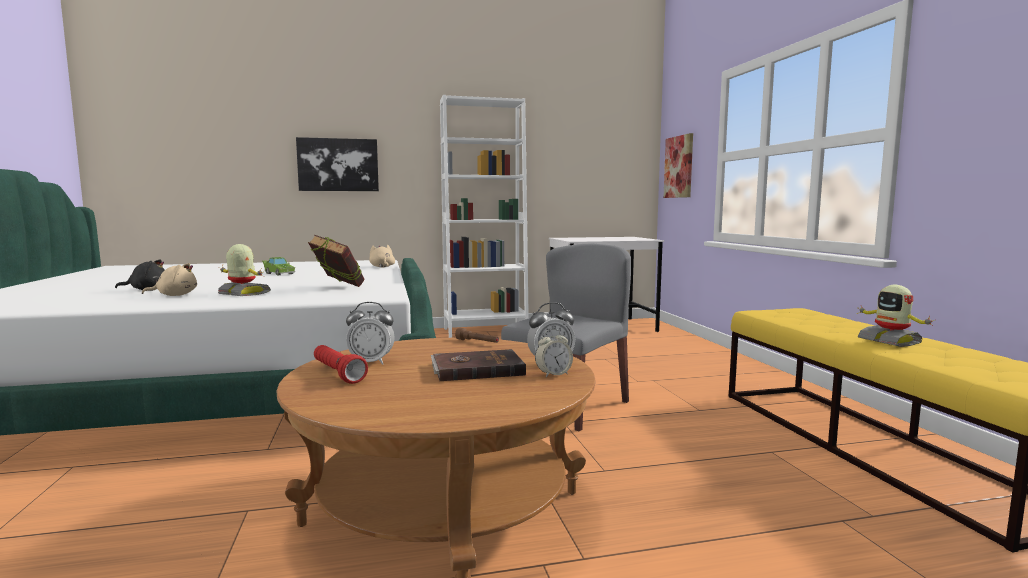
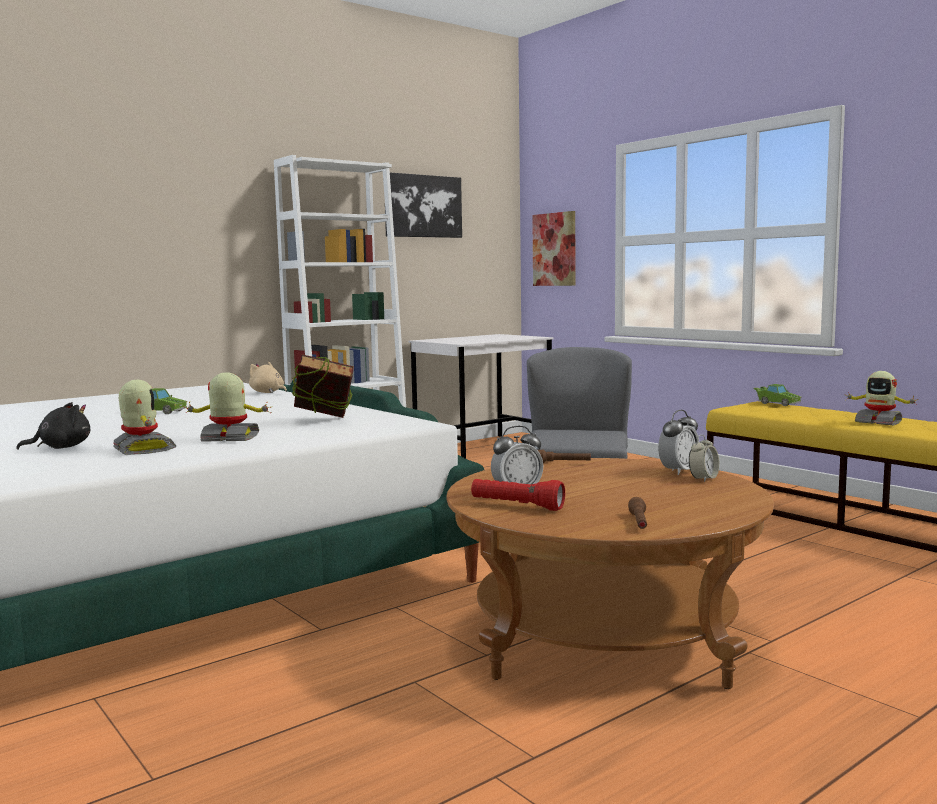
camera: 25 degrees left, 0 degrees up
beige plush toy [142,263,197,296] -> toy robot [113,380,176,455]
picture [296,137,379,191] -> picture moved to [385,173,462,238]
brown book [431,349,526,381] -> none
none -> brown flashlight [628,497,647,529]
none -> green toy car [754,384,801,406]

